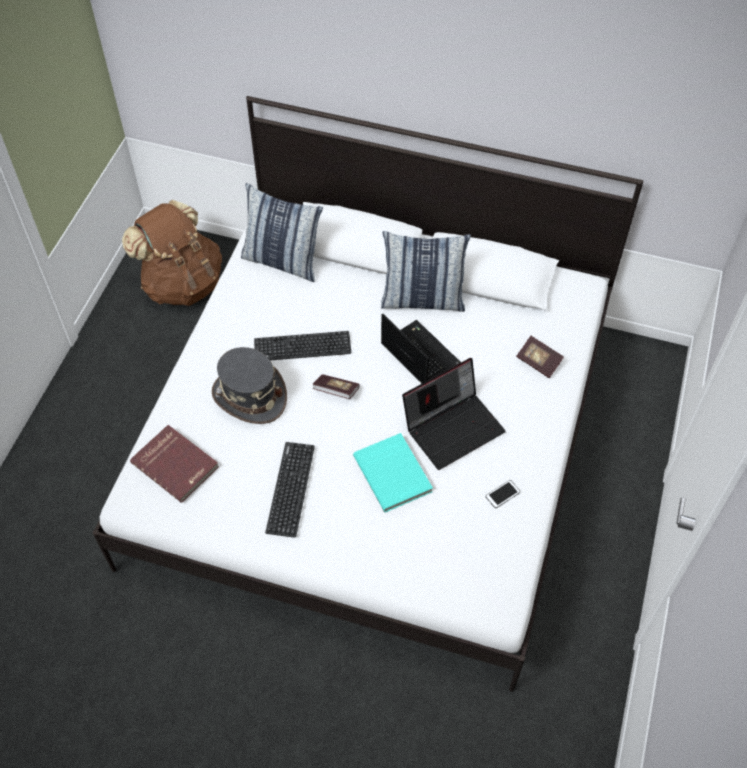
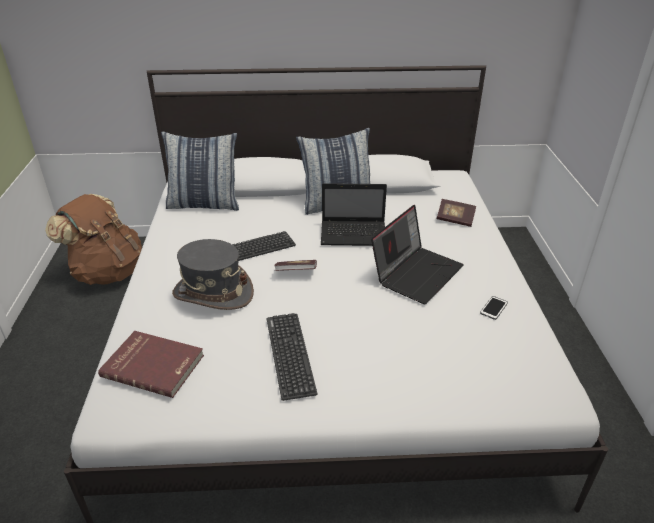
camera: 20 degrees left, 20 degrees down
turquoise book [353,433,433,512] -> none
laptop [381,313,461,383] -> laptop turned 150 degrees clockwise [321,183,387,246]

